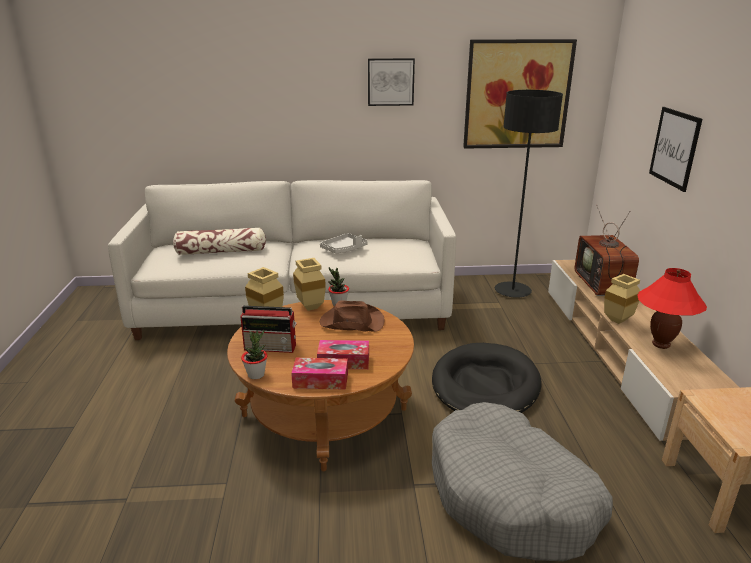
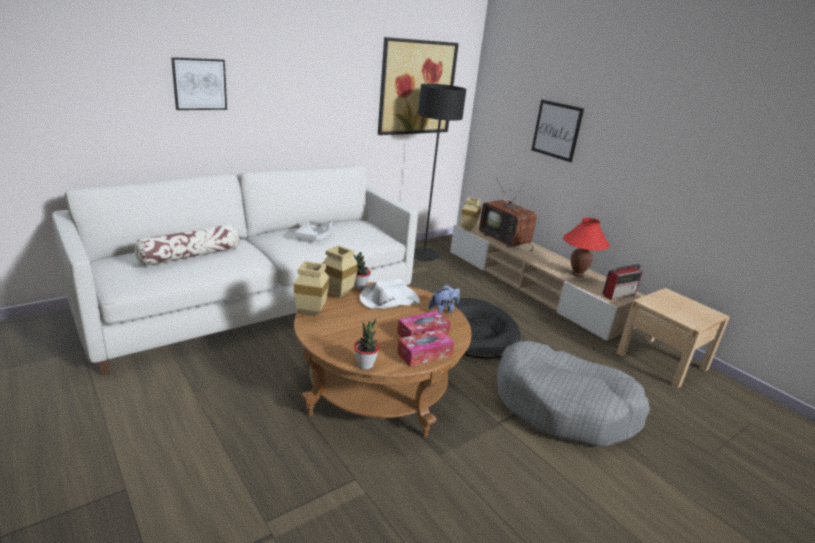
camera: 35 degrees left, 0 degrees up
radio [240,306,297,353] -> radio moved to [602,264,643,300]
brown hat [320,300,384,332] -> white hat [360,279,420,309]
picture [368,58,415,106] -> picture moved to [171,57,227,110]
beige vase [604,274,640,324] -> beige vase moved to [461,197,481,231]
none -> plush toy [429,285,460,314]

